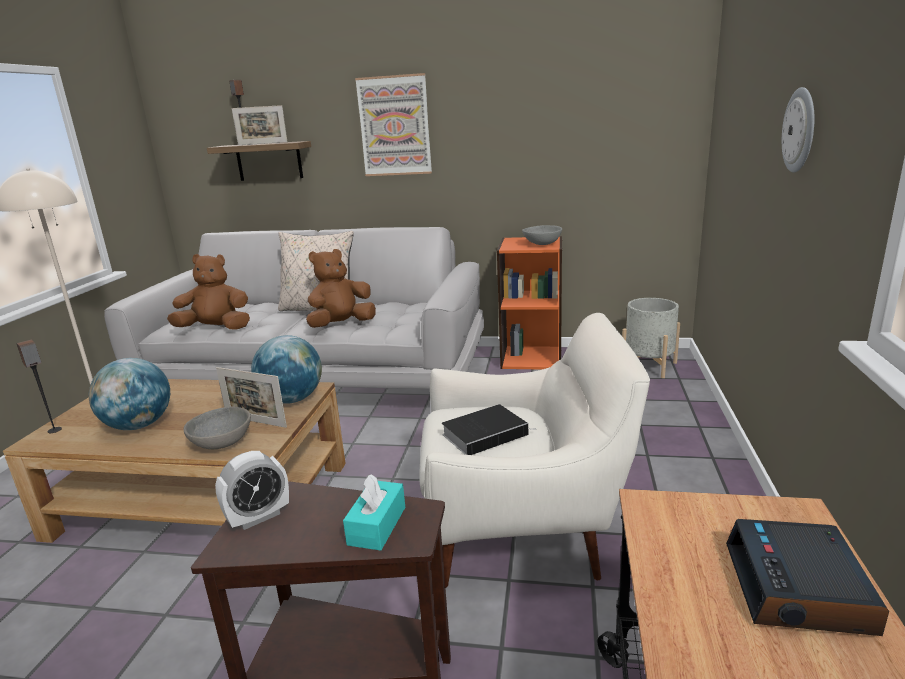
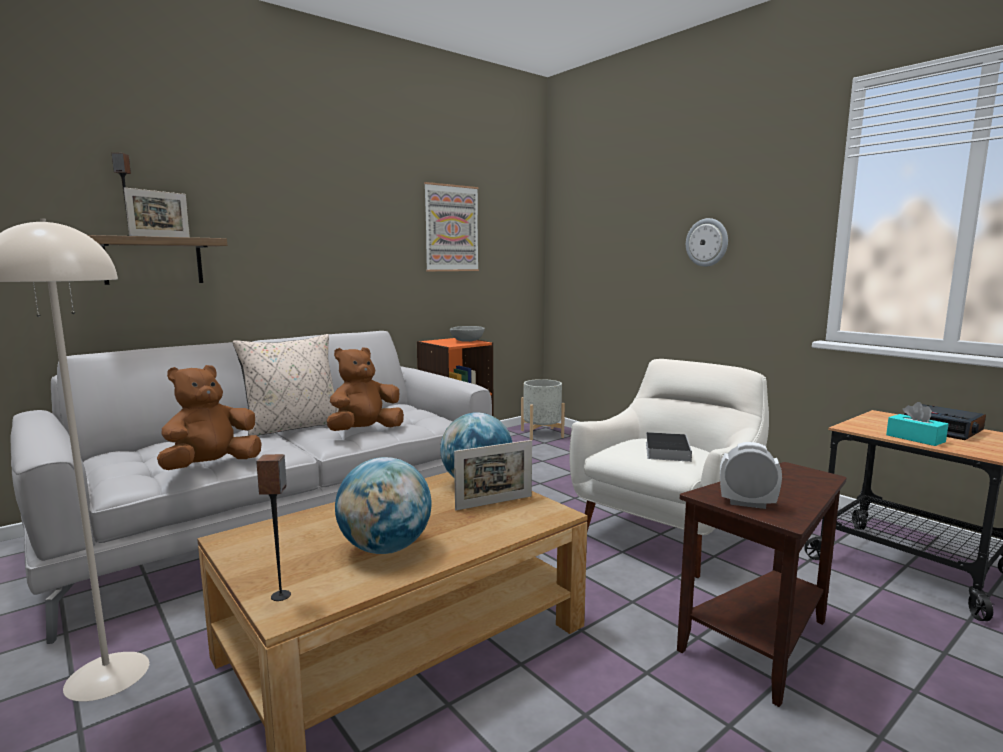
camera: 50 degrees left, 10 degrees down
grey bowl [184,407,251,449] -> none
alarm clock [215,451,289,530] -> alarm clock turned 75 degrees counterclockwise [720,442,782,509]
brown plush toy [306,249,376,328] -> brown plush toy turned 45 degrees clockwise [327,347,404,431]
turquoise tissue box [343,474,405,551] -> turquoise tissue box moved to [886,402,948,446]
picture [355,73,432,176] -> picture moved to [424,182,479,271]

